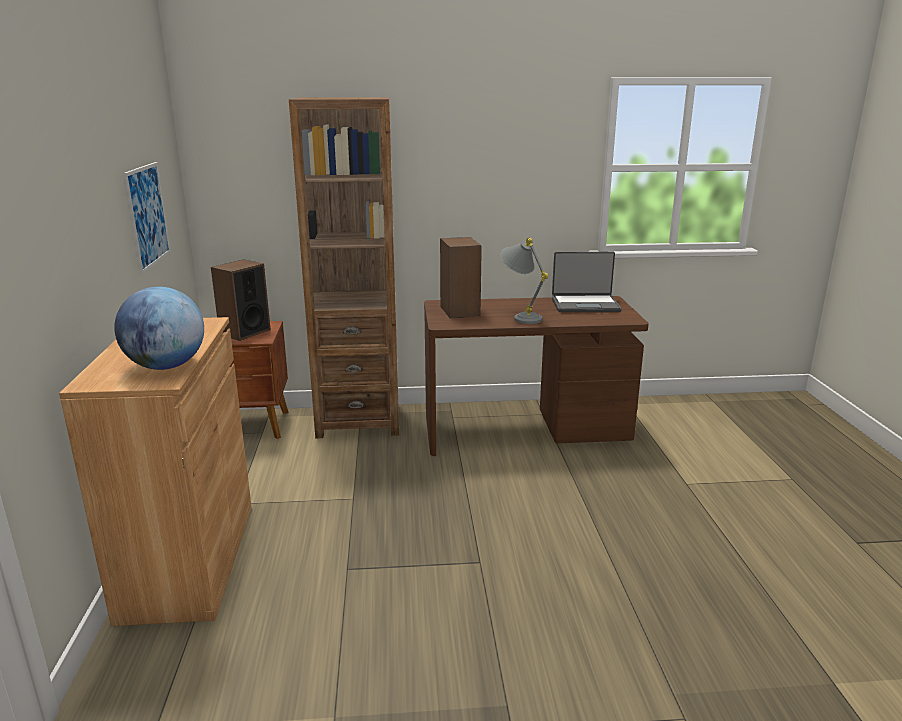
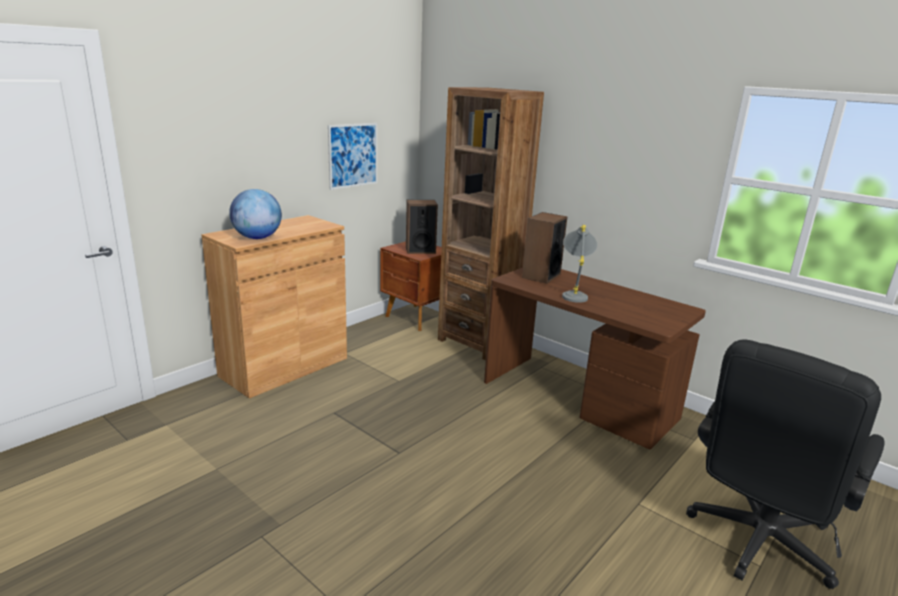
camera: 45 degrees right, 0 degrees up
laptop [552,252,622,312] -> none
none -> black office chair [686,340,885,589]

